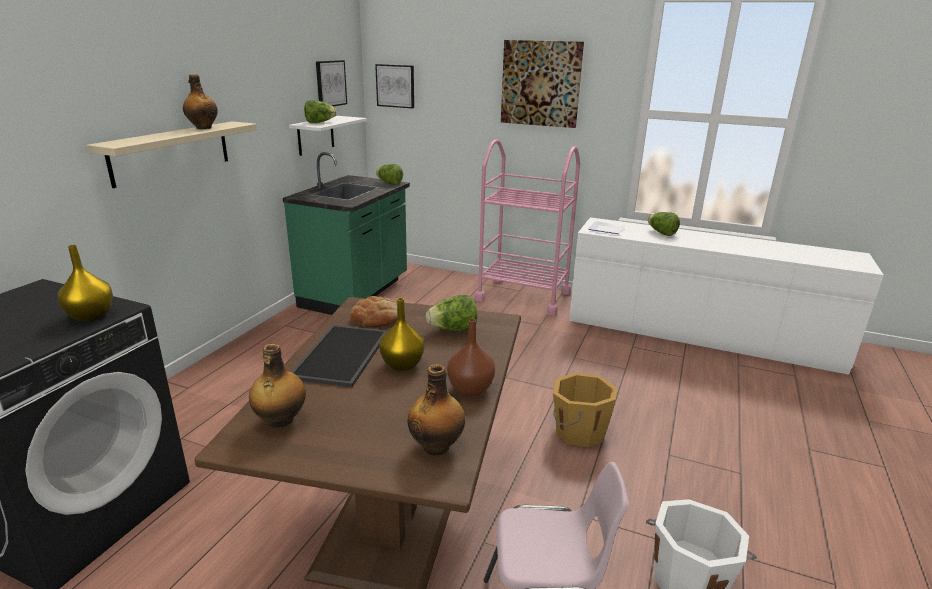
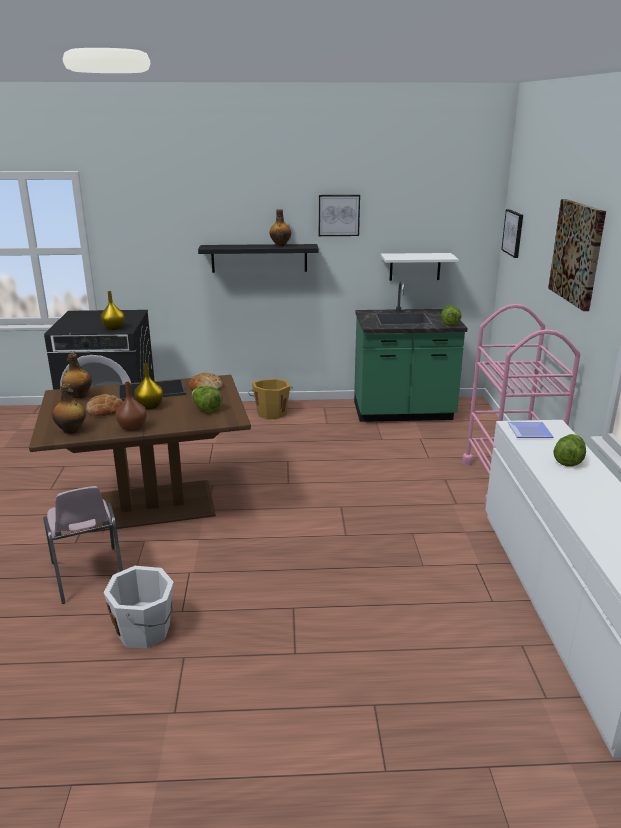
camera: 65 degrees right, 0 degrees up
beige shelf [86,121,257,188] -> black shelf [198,244,319,273]
lettuce [304,100,336,123] -> none
picture [316,60,347,106] -> picture moved to [319,195,360,236]
orange bucket [553,373,617,448] -> orange bucket moved to [248,379,293,419]
none -> bread [86,394,123,416]

